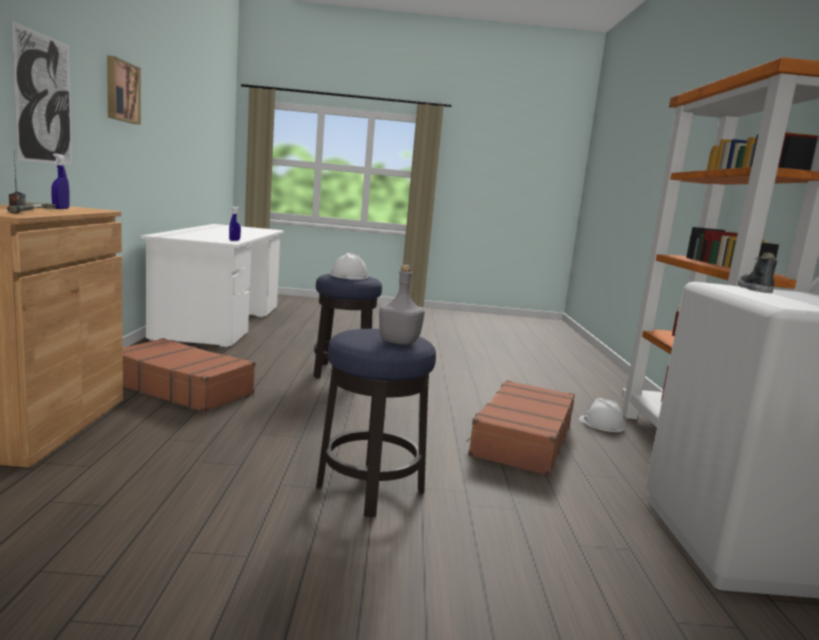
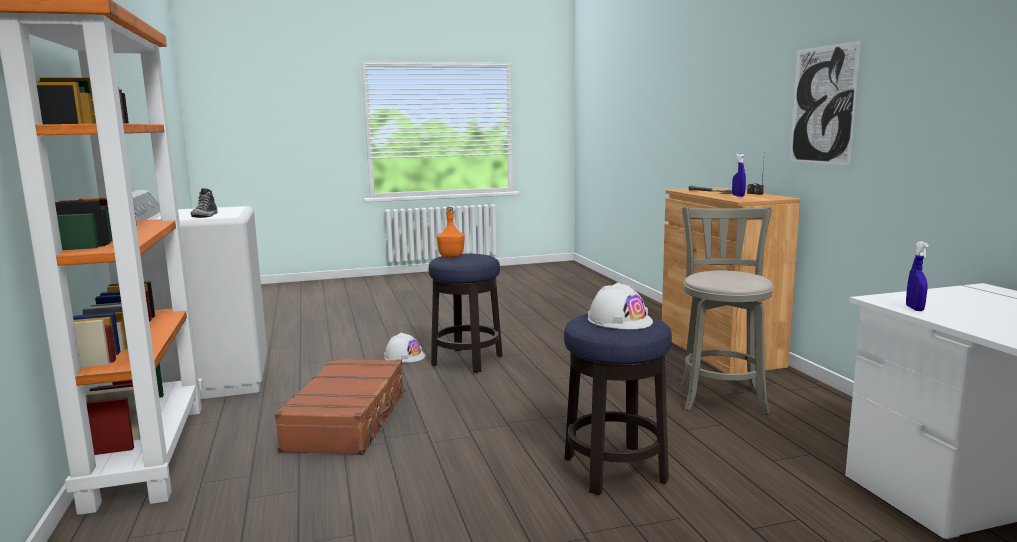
camera: 165 degrees right, 0 degrees up
picture [107,55,141,125] -> none
brown suitcase [123,338,256,412] -> grey stool [679,207,774,415]
grey bottle [379,265,425,345] -> orange bottle [437,207,465,257]
white hard hat [579,398,625,432] -> white hard hat moved to [384,333,425,363]

